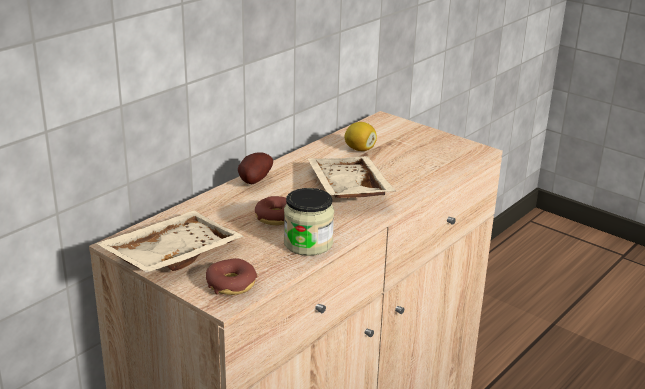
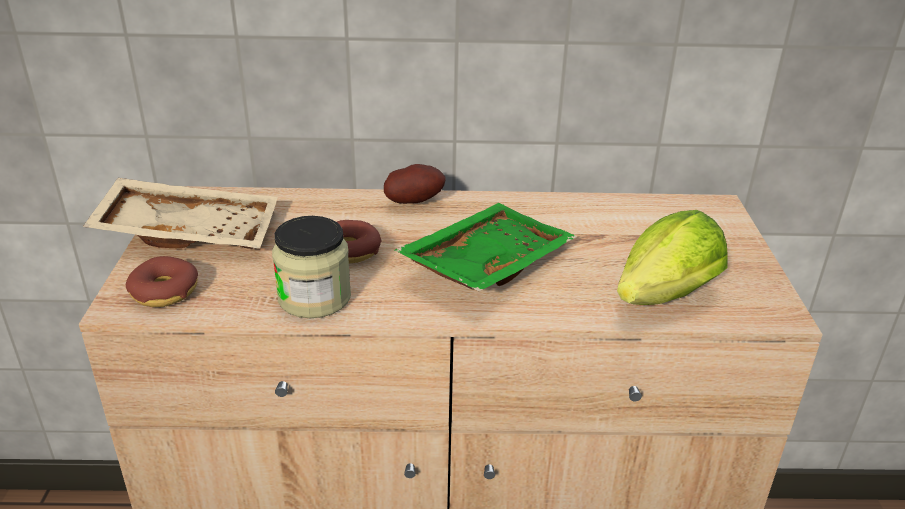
camera: 50 degrees right, 5 degrees up
beige tray [307,156,396,198] -> green tray [394,203,577,291]
lemon [344,122,377,151] -> none
none -> lettuce [617,210,728,305]

